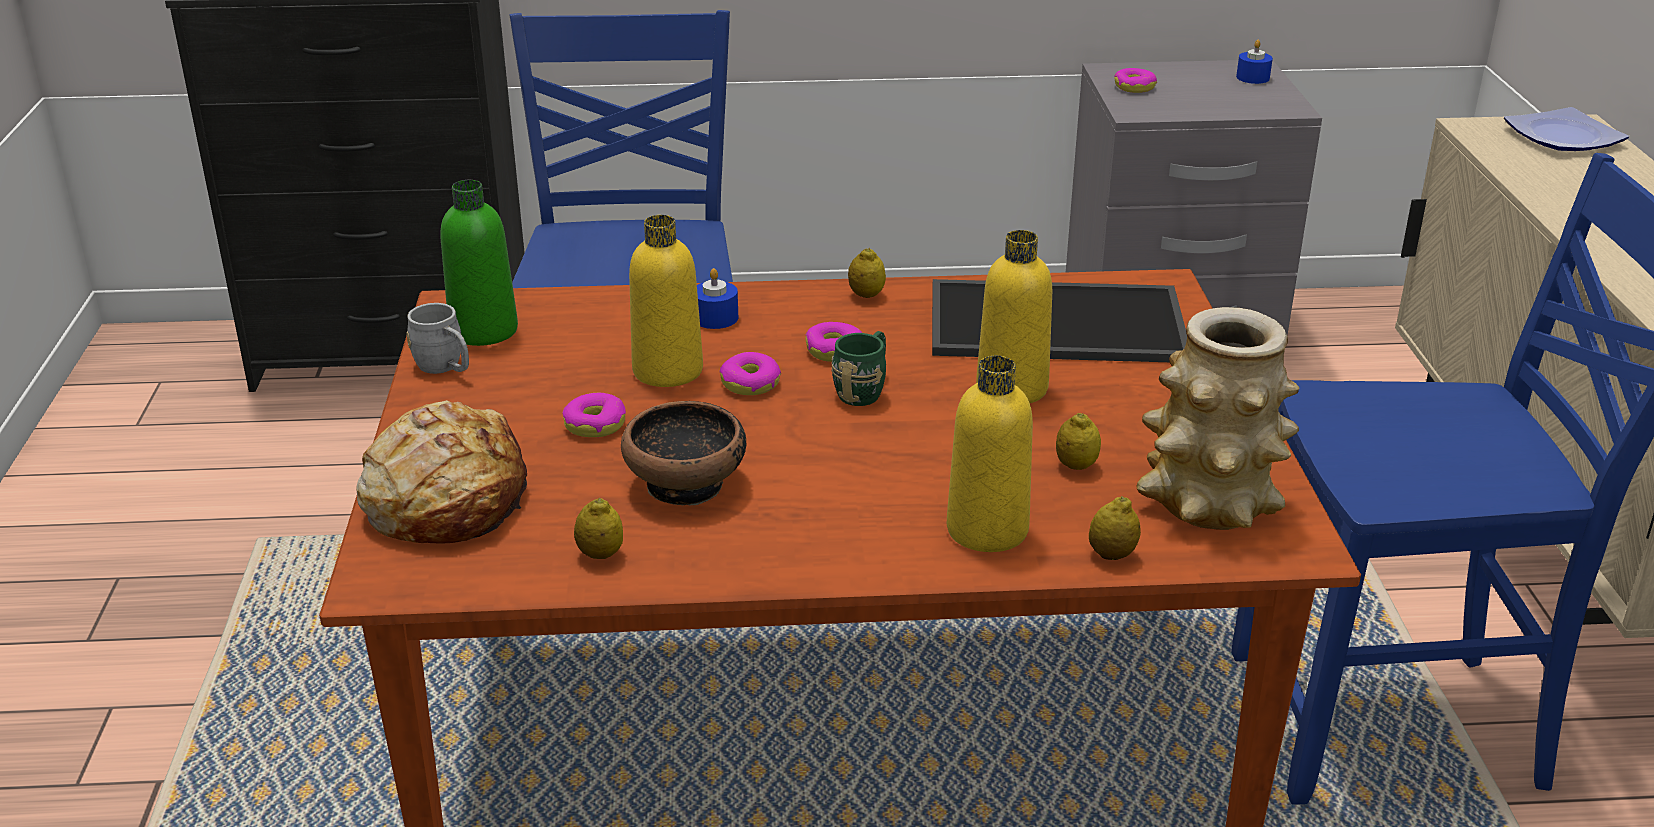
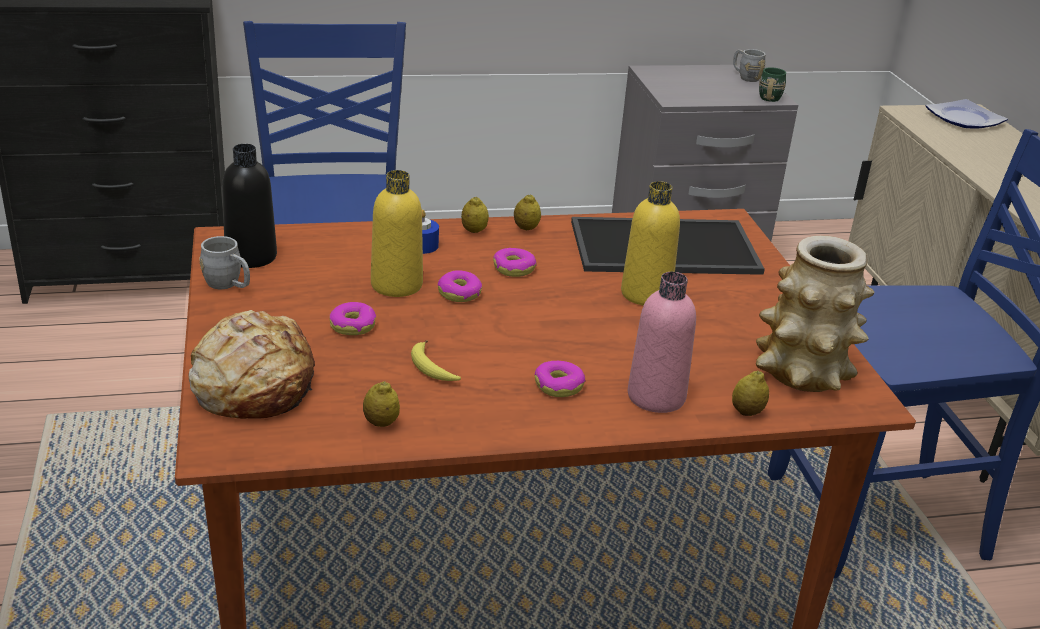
camera: 10 degrees left, 0 degrees up
green bottle [440,180,518,346] -> black bottle [222,144,277,268]
bowl [621,401,746,505] -> banana [411,340,461,381]
green mug [832,331,886,406] -> green mug moved to [759,67,786,102]
yellow bottle [947,356,1033,552] -> pink bottle [628,272,696,413]
lemon [1056,413,1101,470] -> lemon moved to [461,197,489,233]
donut [1114,68,1157,93] -> donut moved to [535,361,586,397]
blue candle [1236,40,1273,84] -> grey mug [733,49,766,82]

